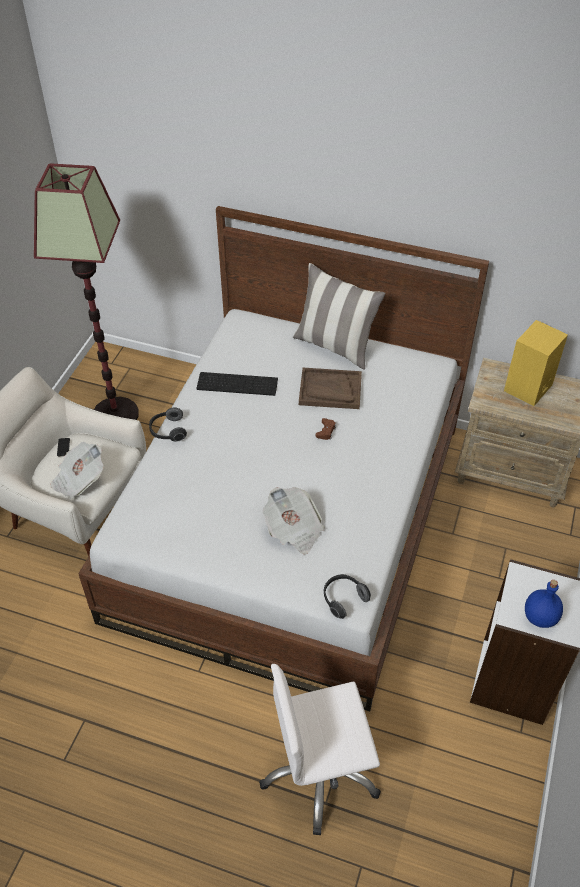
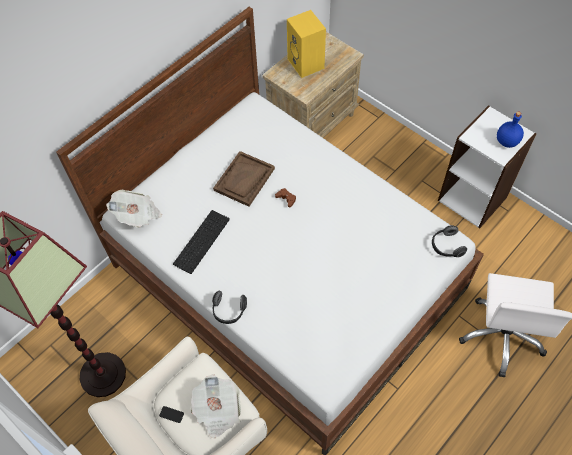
camera: 65 degrees left, 10 degrees up
newspaper [262,487,325,554] -> newspaper moved to [106,190,162,228]
pillow [293,263,385,370] -> none

